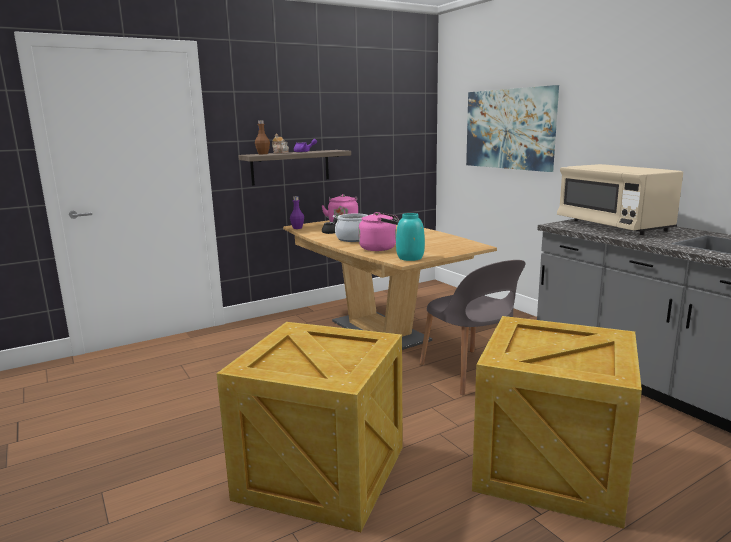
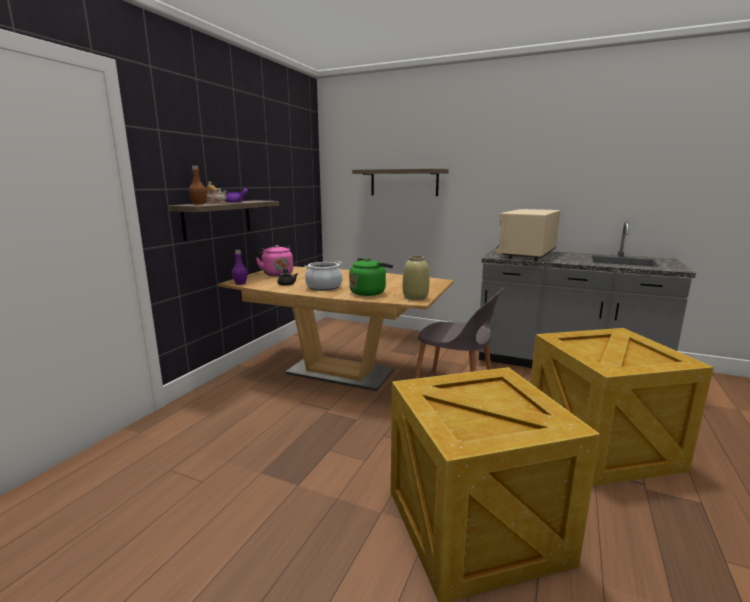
camera: 35 degrees left, 0 degrees up
pink kettle [359,212,400,251] -> green kettle [349,258,393,296]
turquoise vase [396,213,425,261] -> beige vase [403,256,429,300]
picture [466,85,559,172] -> shelf [352,168,449,196]
beige microwave [557,164,683,235] -> beige microwave turned 90 degrees clockwise [496,209,560,261]

